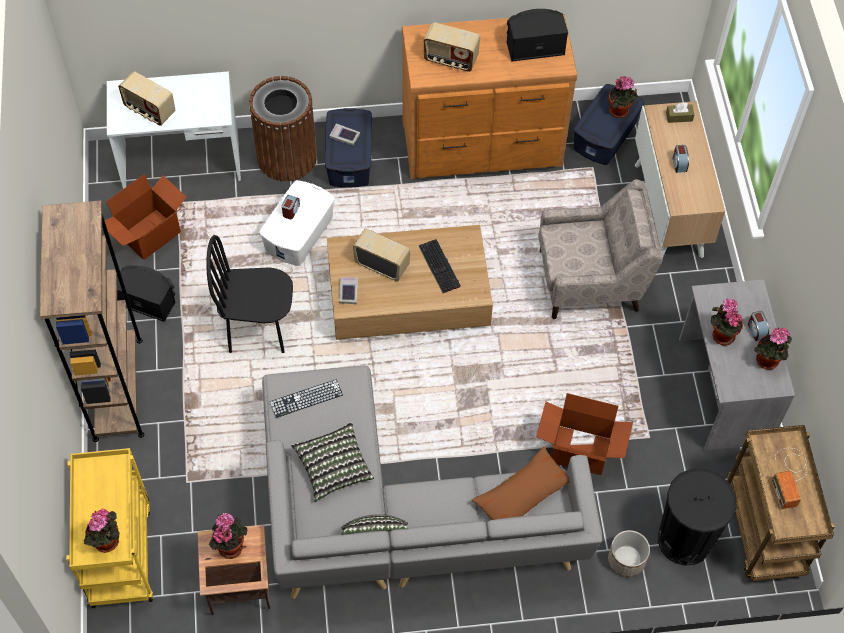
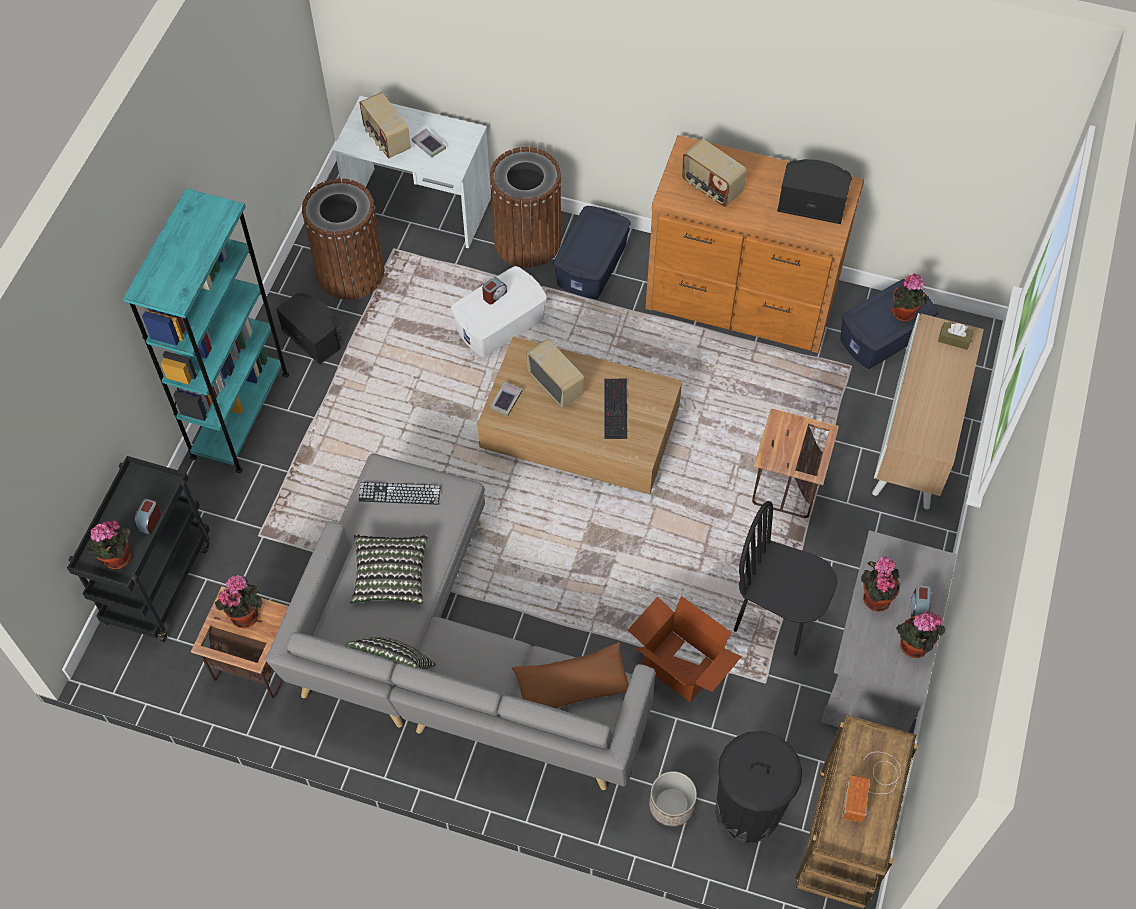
camera: 25 degrees right, 0 degrees up
brown bookcase [40,200,144,442] -> turquoise bookcase [123,189,289,473]
yellow cart [66,448,153,608] -> black cart [67,456,210,642]
cardboard box [104,174,187,260] -> brown trash can [302,178,384,300]
black chair [206,235,293,353] -> black chair moved to [734,501,837,656]
book [330,123,360,146] -> book moved to [412,128,446,157]
beige armchair [538,179,663,319] -> side table [752,408,839,518]
alarm clock [673,145,689,173] -> alarm clock moved to [134,499,161,535]

